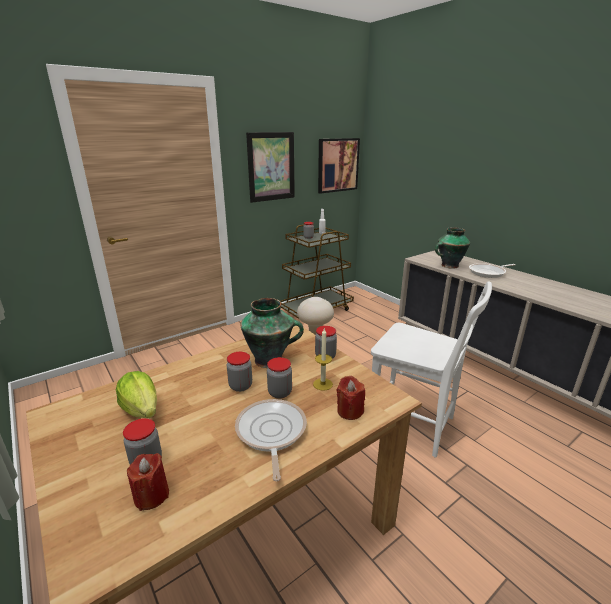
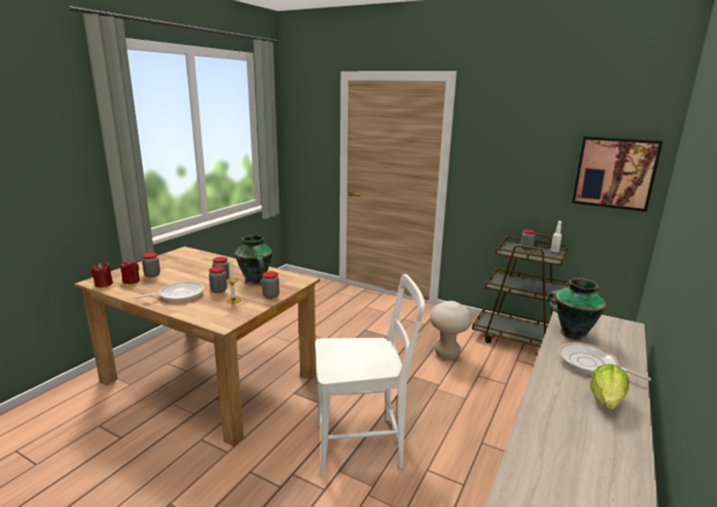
camera: 65 degrees right, 5 degrees down
lettuce [116,371,157,418] -> lettuce moved to [590,364,629,410]
picture [246,132,295,203] -> none
red candle [337,376,365,420] -> red candle moved to [91,263,113,288]
white chair [371,281,492,457] -> white chair turned 105 degrees counterclockwise [315,274,425,475]

